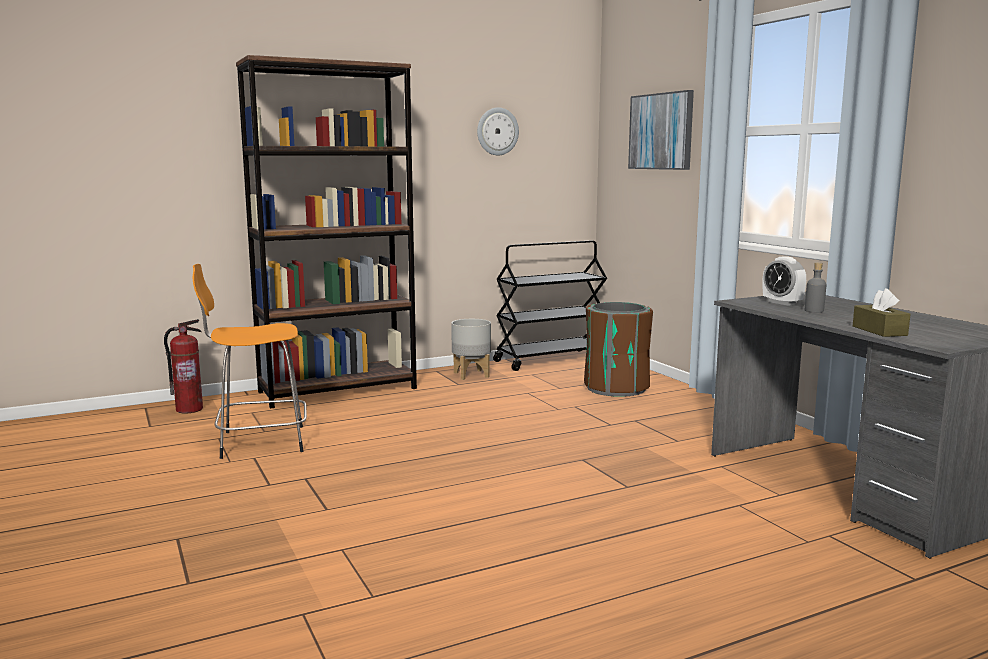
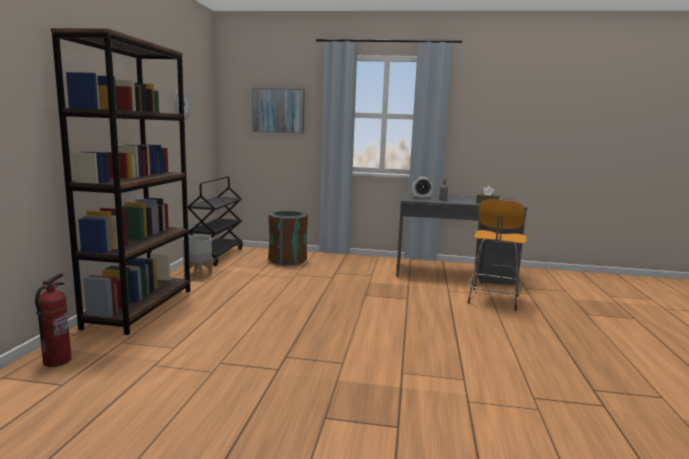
camera: 55 degrees left, 0 degrees up
orange stool [193,264,307,459] -> orange stool moved to [468,199,527,311]

